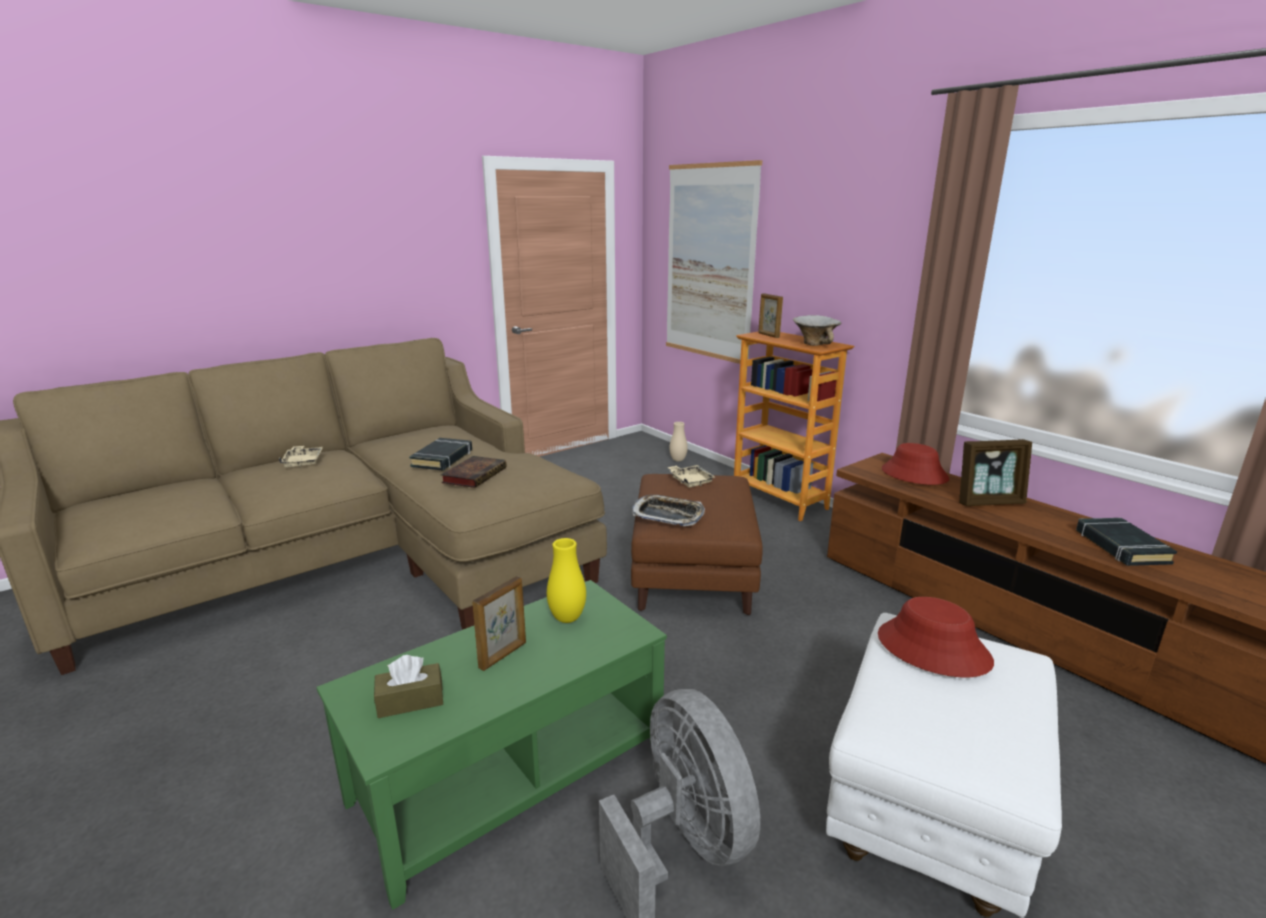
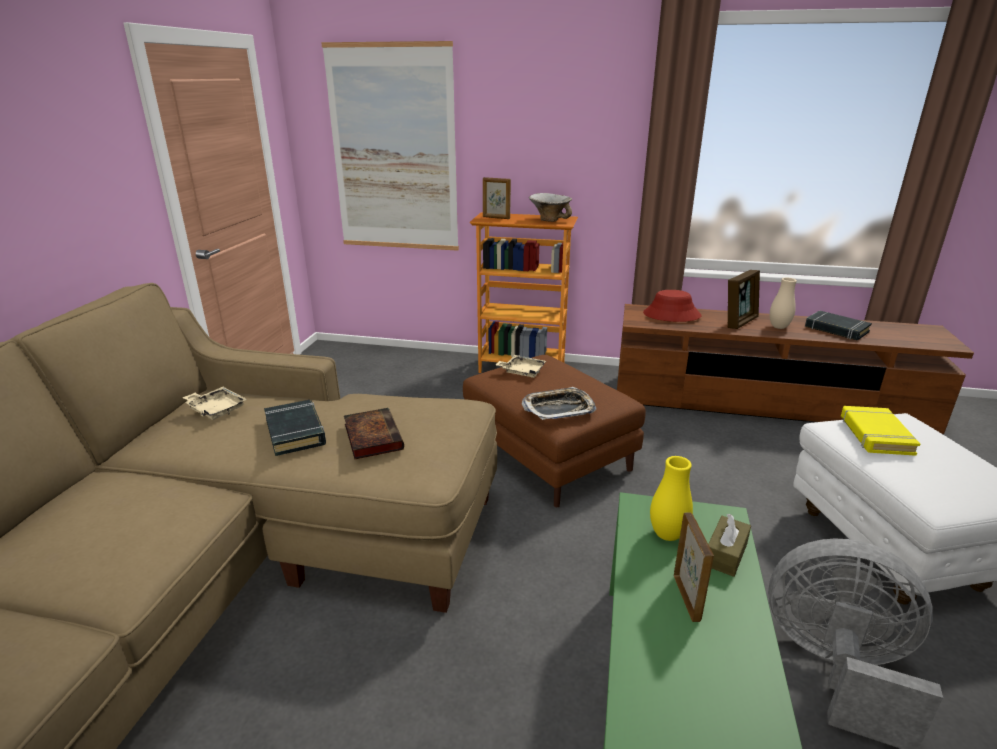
camera: 40 degrees left, 5 degrees up
beige tray [279,446,323,467] -> beige tray moved to [182,387,247,420]
brown tissue box [374,655,443,718] -> brown tissue box moved to [708,514,751,577]
beige vase [669,422,688,462] -> beige vase moved to [770,278,797,329]
red hat [878,597,994,677] -> yellow book [841,406,920,456]

